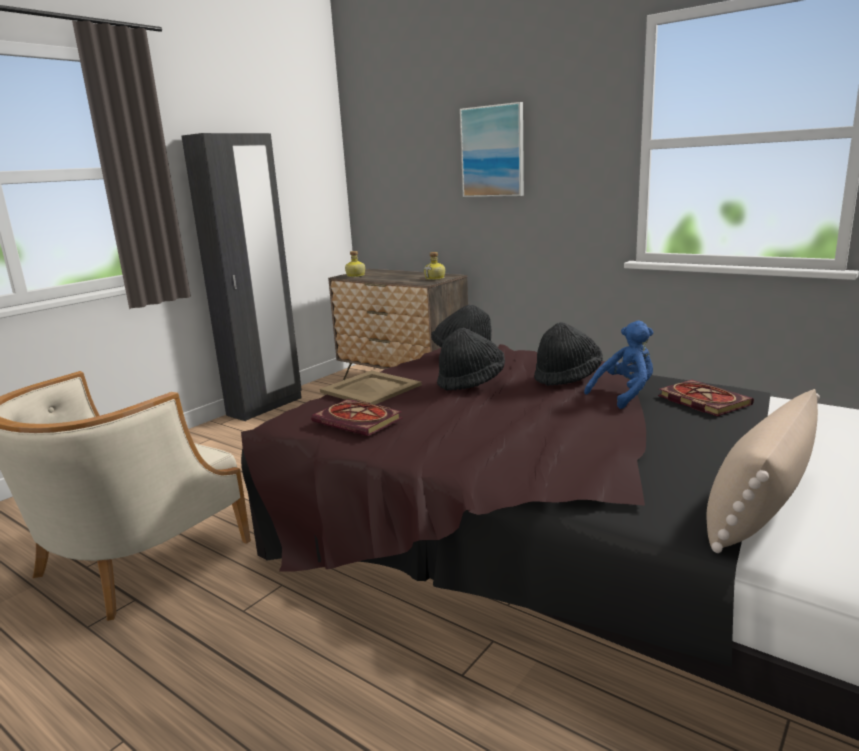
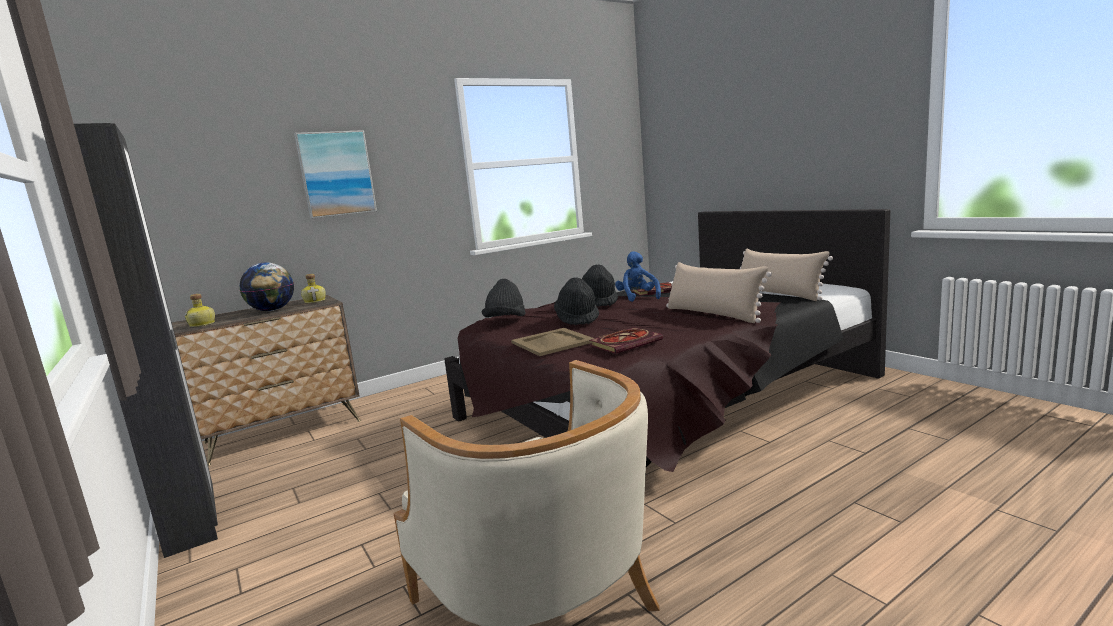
camera: 70 degrees left, 5 degrees down
none -> globe [239,262,294,311]
none -> beige pillow [666,262,772,323]

